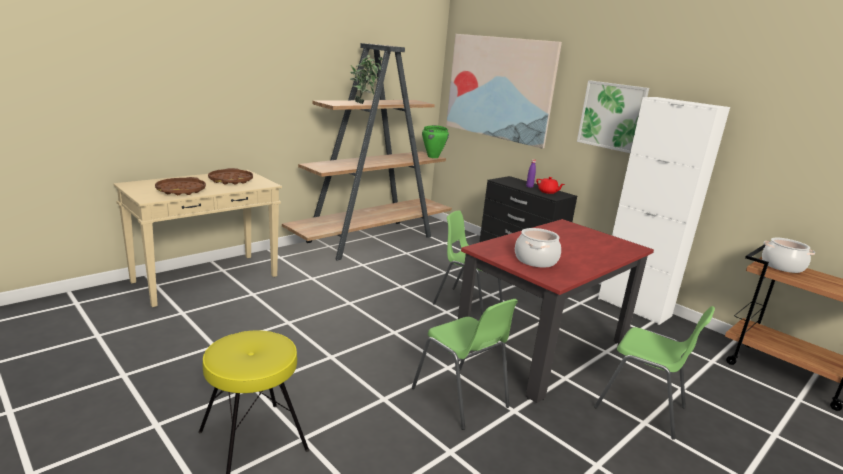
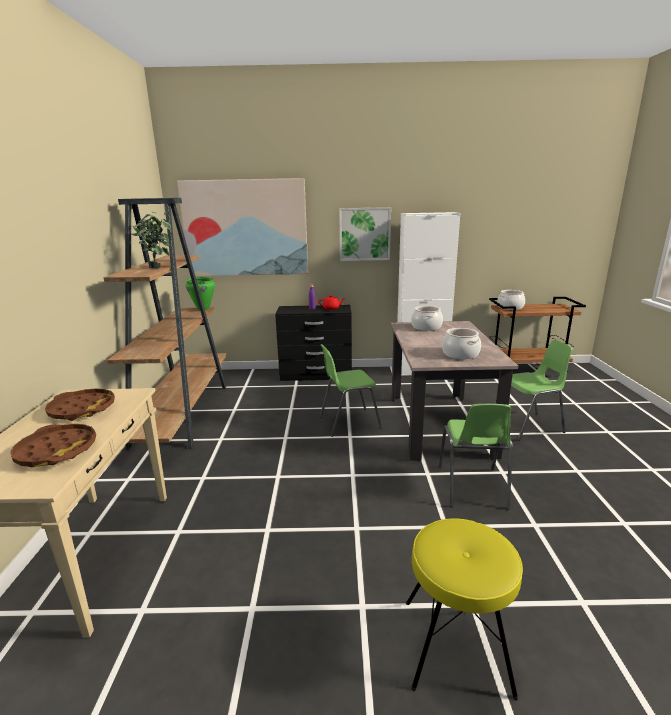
camera: 45 degrees left, 0 degrees up
green chair [412,299,518,430] -> green chair turned 90 degrees clockwise [438,404,513,510]
red dining table [458,219,654,403] -> beige dining table [391,321,518,461]
none -> cooking pot [411,306,443,331]

